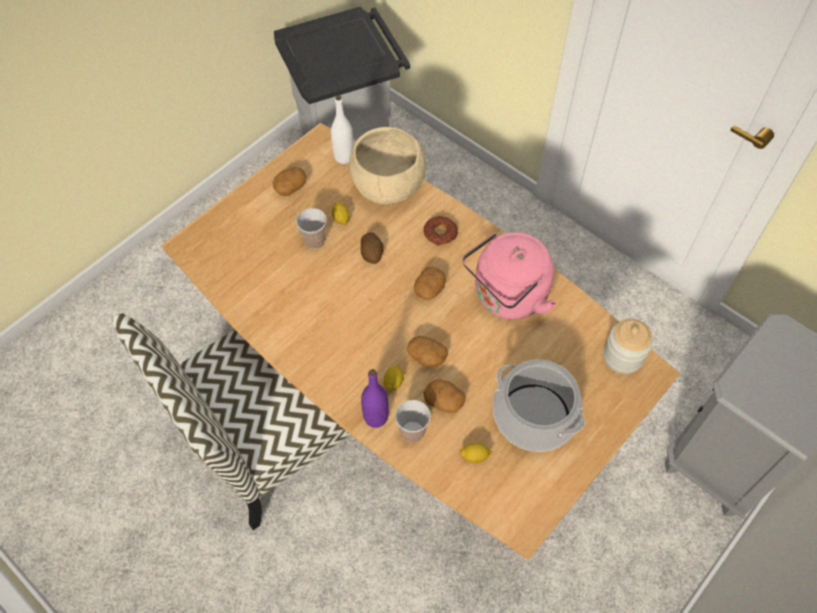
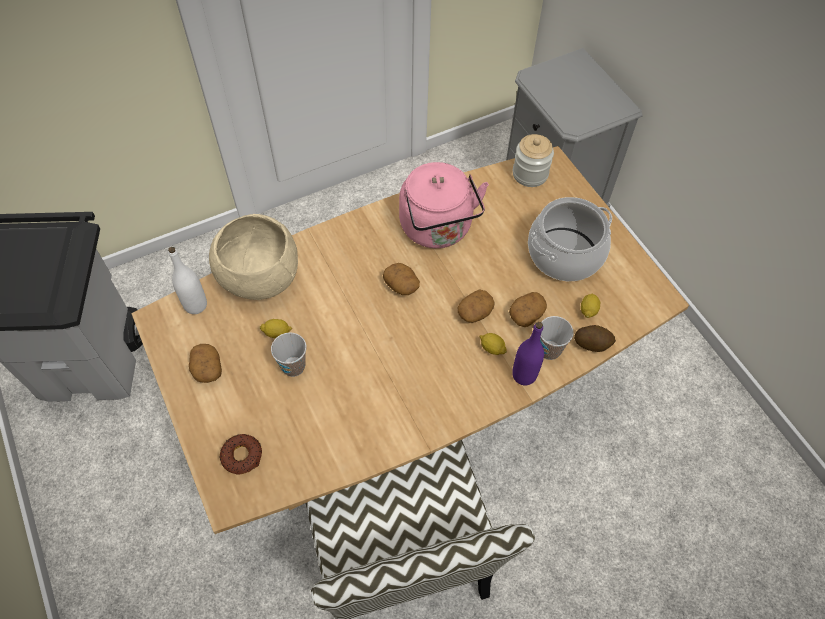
camera: 70 degrees left, 0 degrees up
potato [361,232,384,264] -> potato moved to [574,325,616,352]
donut [424,216,458,246] -> donut moved to [220,434,262,474]

